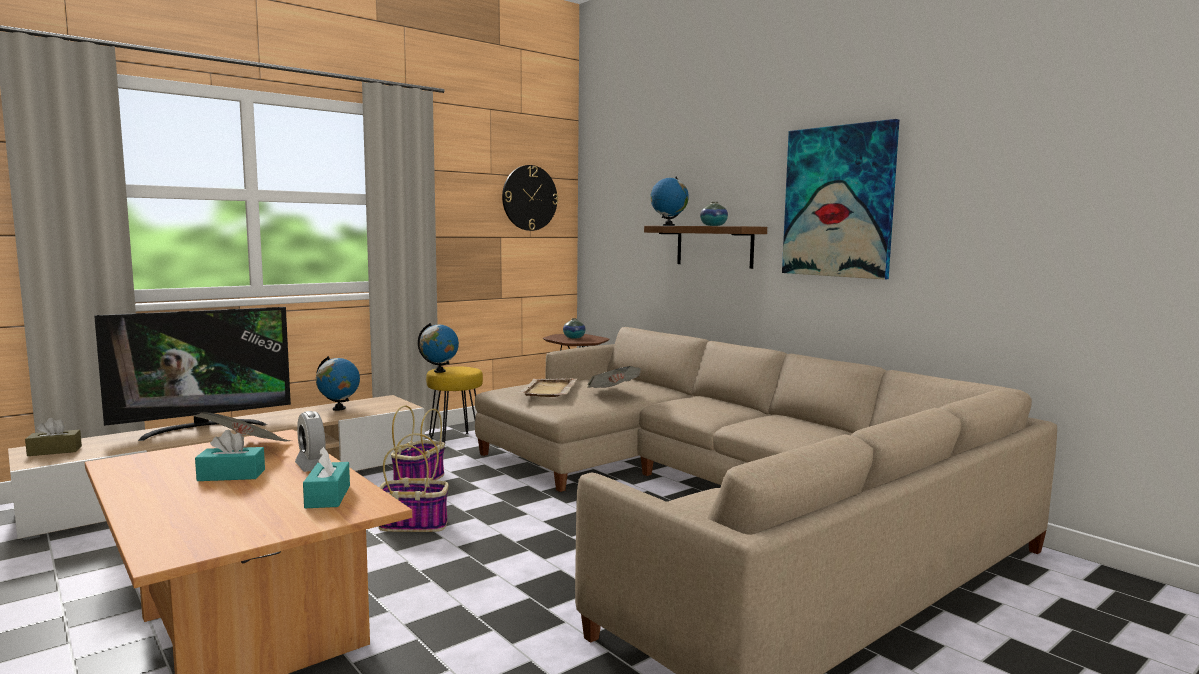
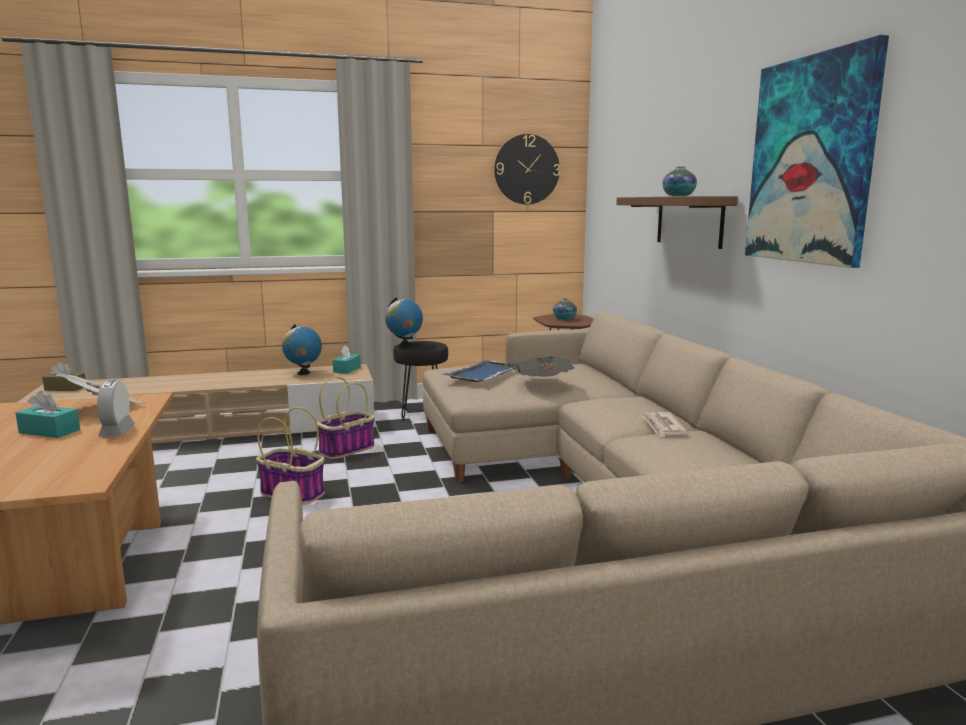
camera: 25 degrees right, 5 degrees up
television [94,307,291,441] -> none
turquoise tissue box [303,447,350,508] -> turquoise tissue box moved to [333,345,361,374]
yellow stool [426,366,483,449] -> black stool [393,341,448,421]
beige tray [518,378,577,397] -> blue tray [442,360,517,382]
globe [651,177,689,226] -> none
none -> newspaper [641,412,688,437]

